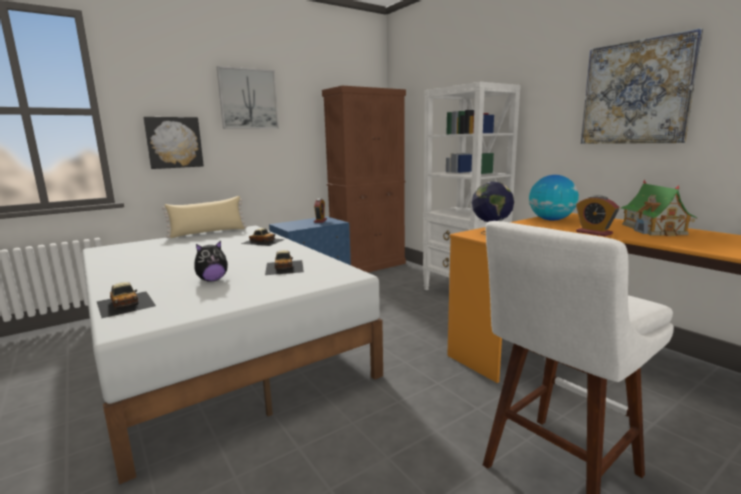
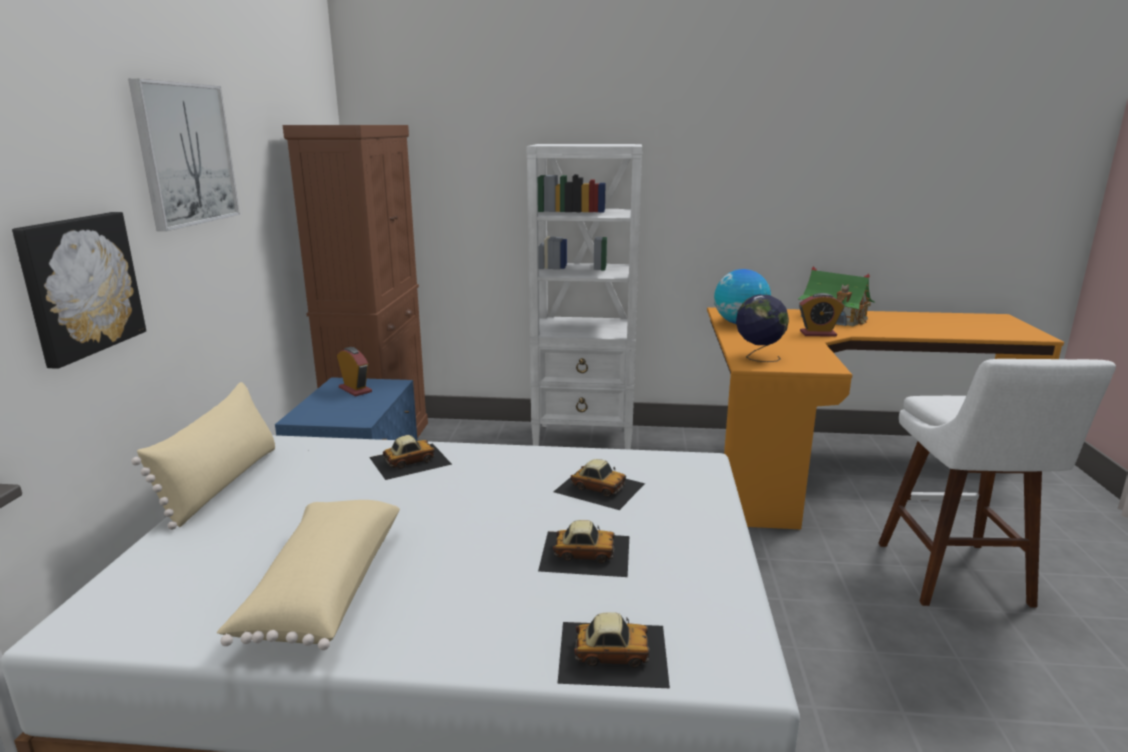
camera: 50 degrees left, 5 degrees up
plush toy [194,240,228,282] -> toy car [538,520,629,577]
picture [581,28,703,144] -> none
none -> beige pillow [217,500,400,650]

